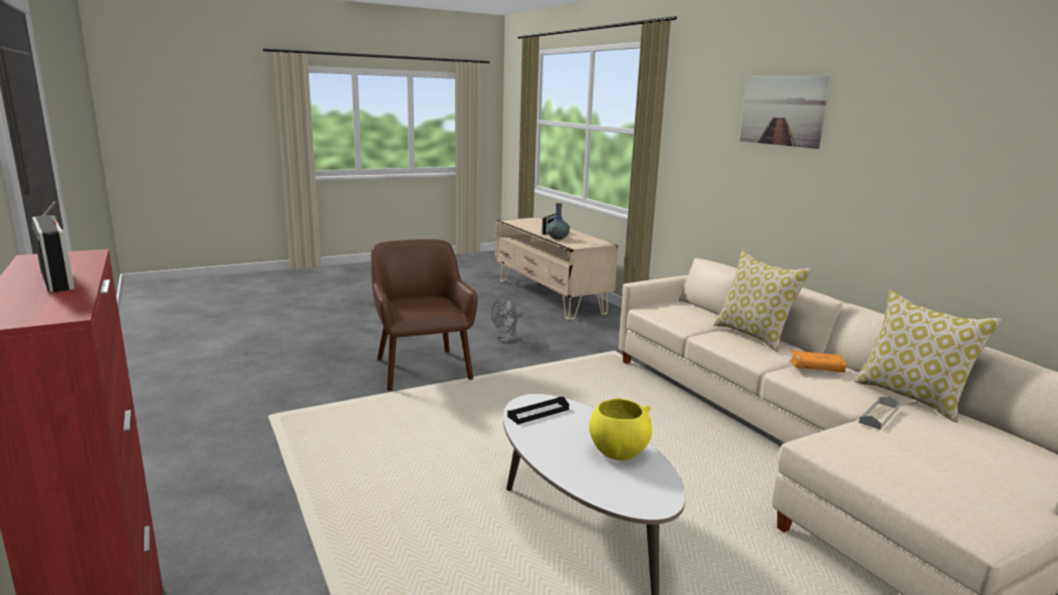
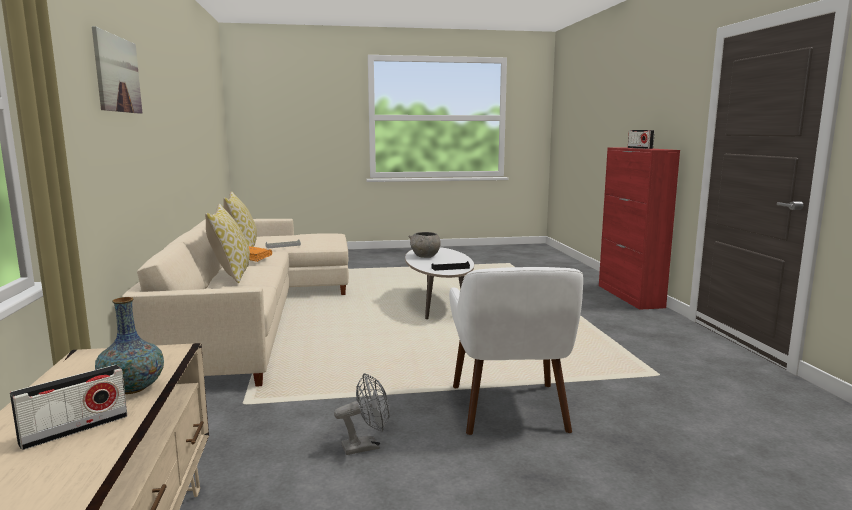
camera: 160 degrees left, 5 degrees down
brown armchair [371,239,478,391] -> white armchair [449,267,583,435]
yellow bowl [589,398,652,460] -> grey bowl [408,232,441,258]

